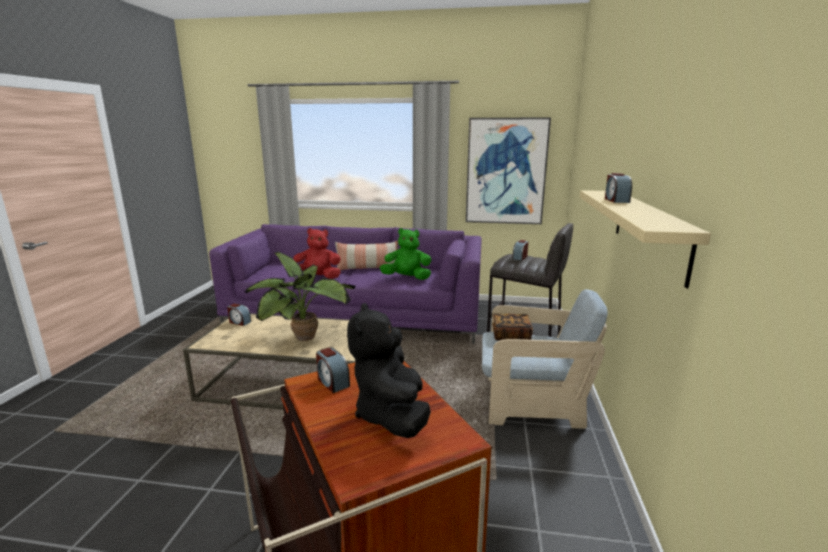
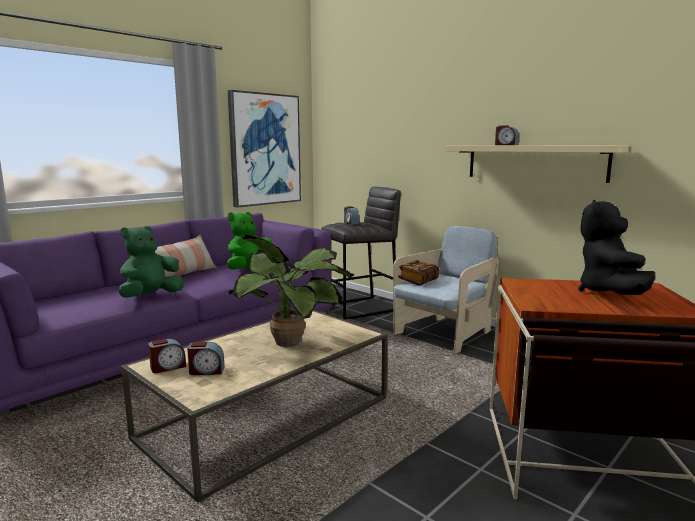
camera: 55 degrees left, 5 degrees down
red plush toy [293,228,341,279] -> green plush toy [119,226,184,298]
alarm clock [316,348,350,393] -> alarm clock moved to [187,342,224,375]
black plush toy [347,303,431,438] -> black plush toy turned 75 degrees clockwise [578,200,655,295]

